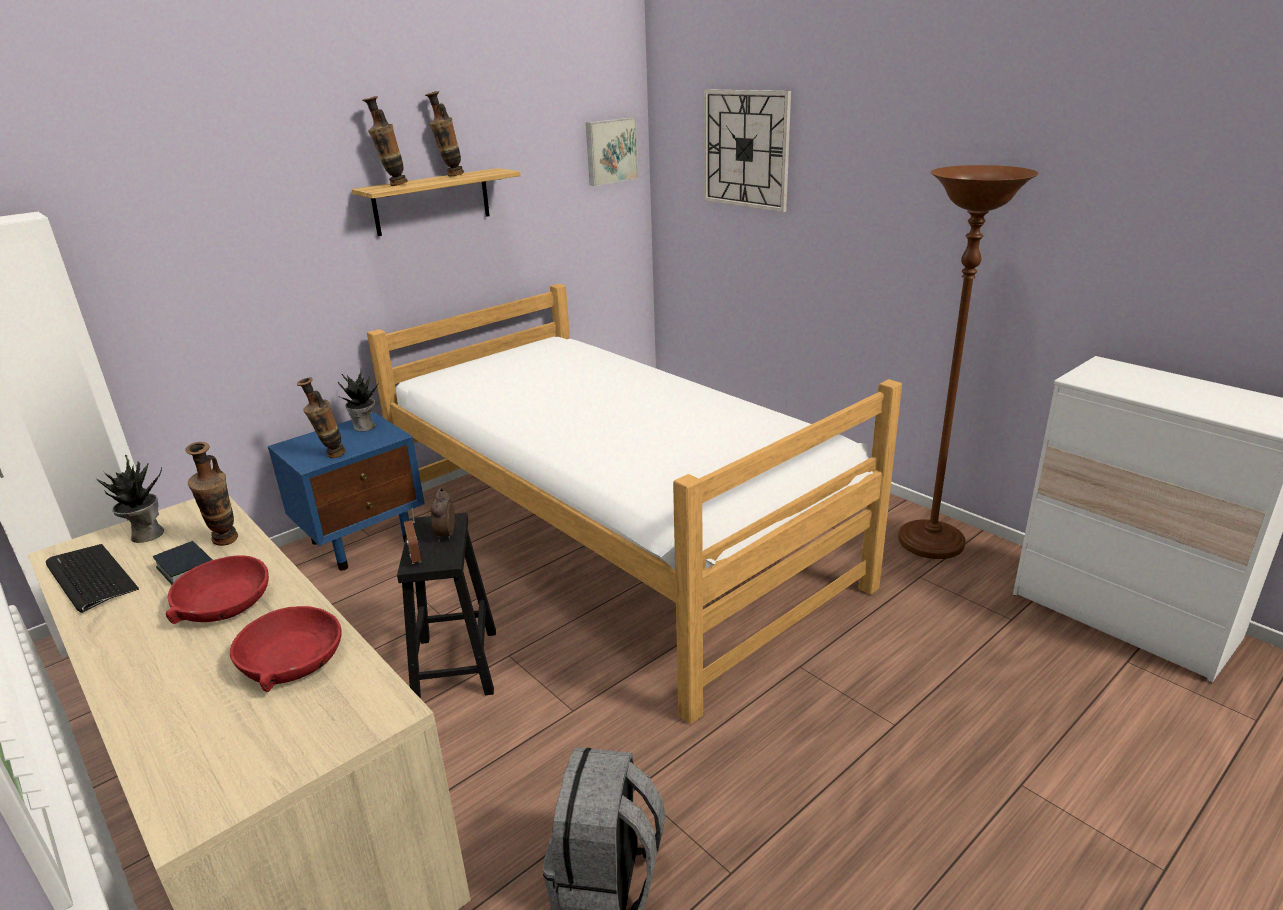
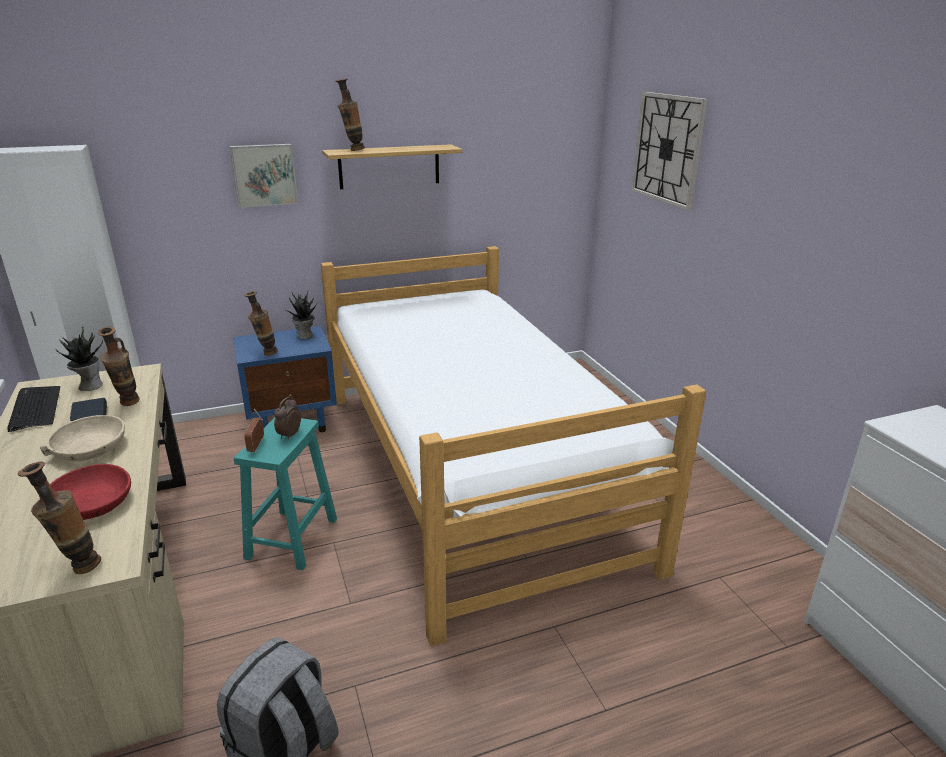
camera: 20 degrees right, 0 degrees up
red bowl [166,555,269,624] -> beige bowl [40,415,125,461]
black stool [397,513,496,699] -> turquoise stool [234,417,337,570]
vase [425,91,464,177] -> vase moved to [18,461,101,574]
picture [586,117,639,186] -> picture moved to [230,144,298,208]
brown floor lamp [898,165,1038,559] -> none

